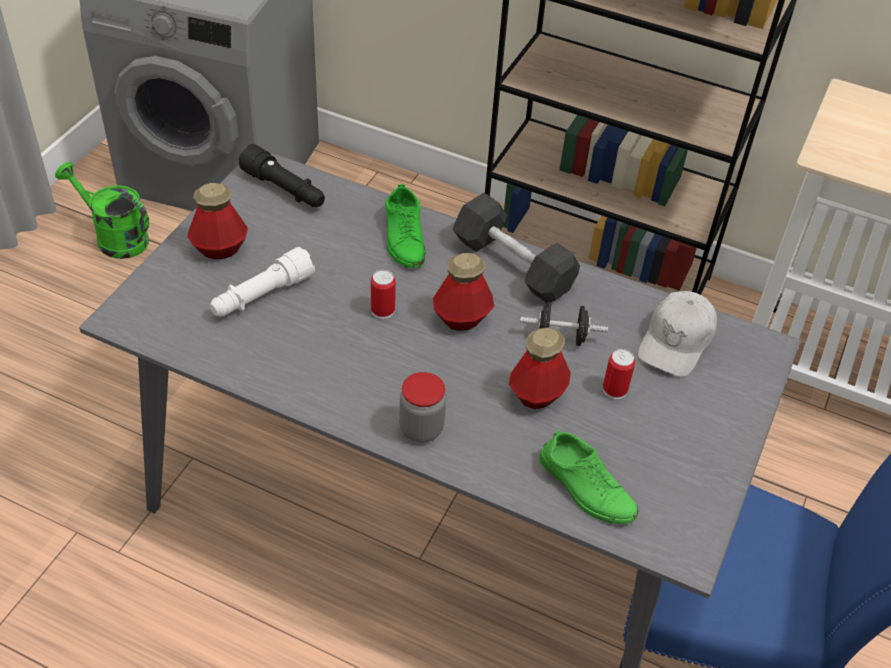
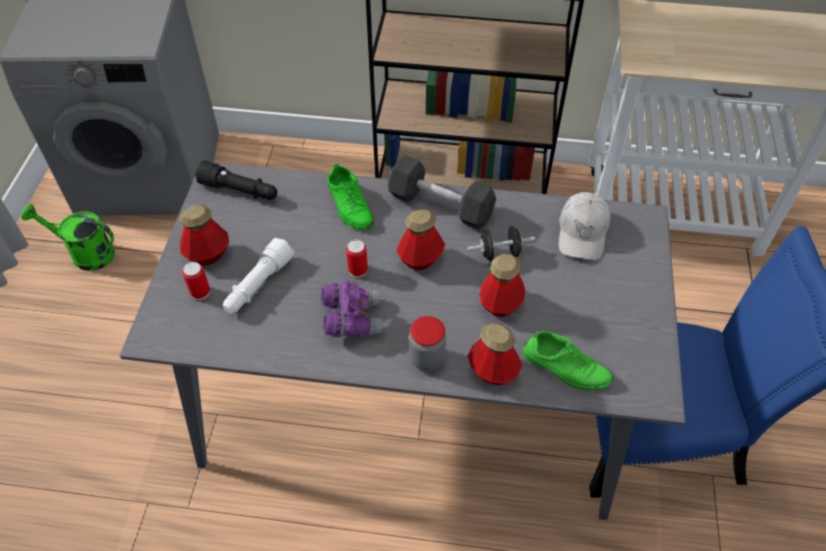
camera: 15 degrees left, 5 degrees up
can [603,349,635,399] -> can moved to [182,262,210,300]
none -> purple binoculars [321,280,383,337]
none -> bottle [468,323,522,385]

